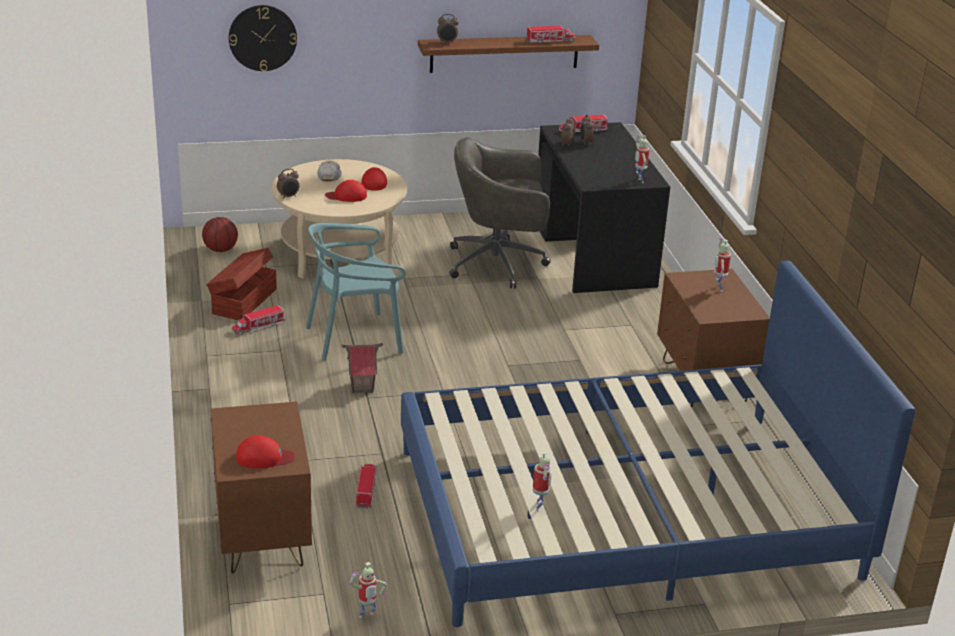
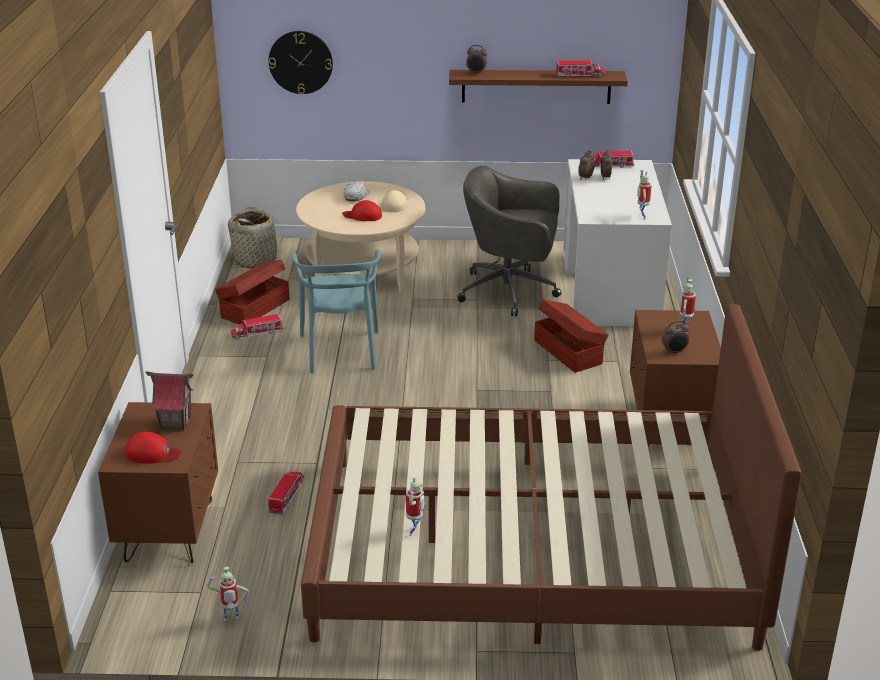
camera: 15 degrees right, 0 degrees up
basketball [202,217,238,252] -> basket [228,207,284,268]
alarm clock [277,169,299,199] -> alarm clock moved to [662,320,689,355]
turquoise chair [306,223,406,361] -> turquoise chair turned 90 degrees counterclockwise [292,249,381,374]
toy house [341,343,383,394] -> toy house moved to [145,372,193,431]
red cap [362,167,387,191] -> beige cap [382,190,407,212]
blue bed [401,261,915,627] -> brown bed [301,304,802,651]
black desk [538,122,670,293] -> white desk [563,159,672,326]
none -> brown storage box [534,299,609,373]

